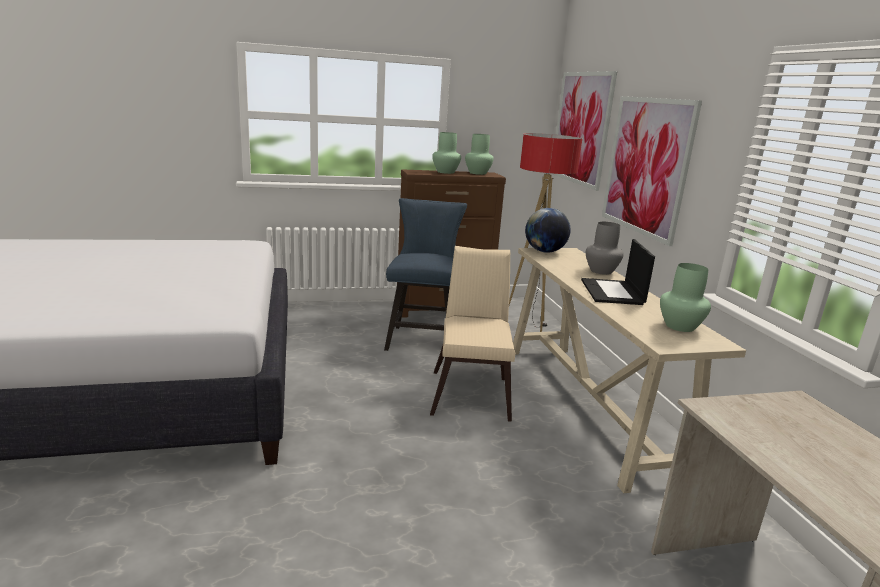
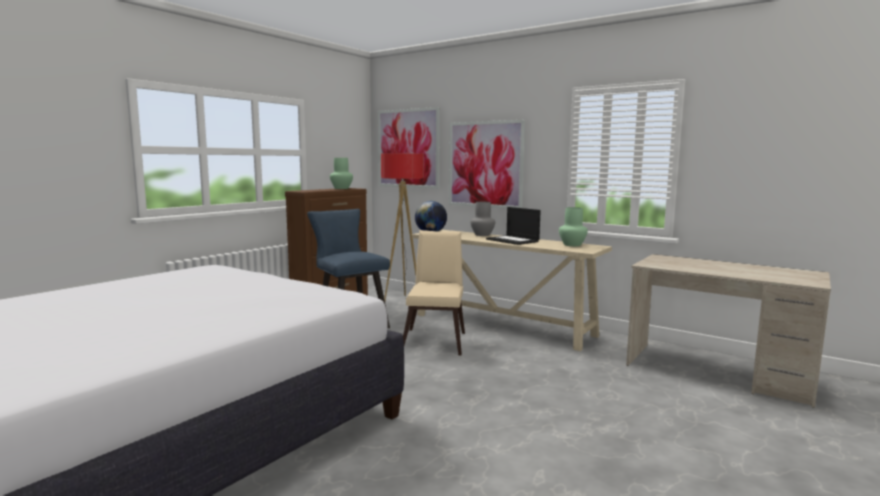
camera: 40 degrees left, 10 degrees down
beige chair [430,246,515,422] -> beige chair turned 45 degrees clockwise [403,230,465,356]
green vase [432,132,461,174] -> none

